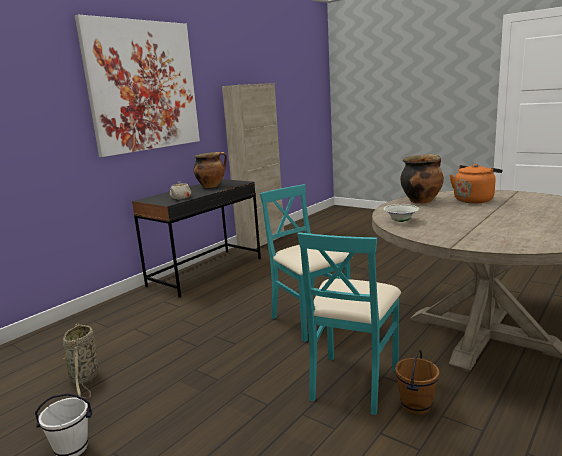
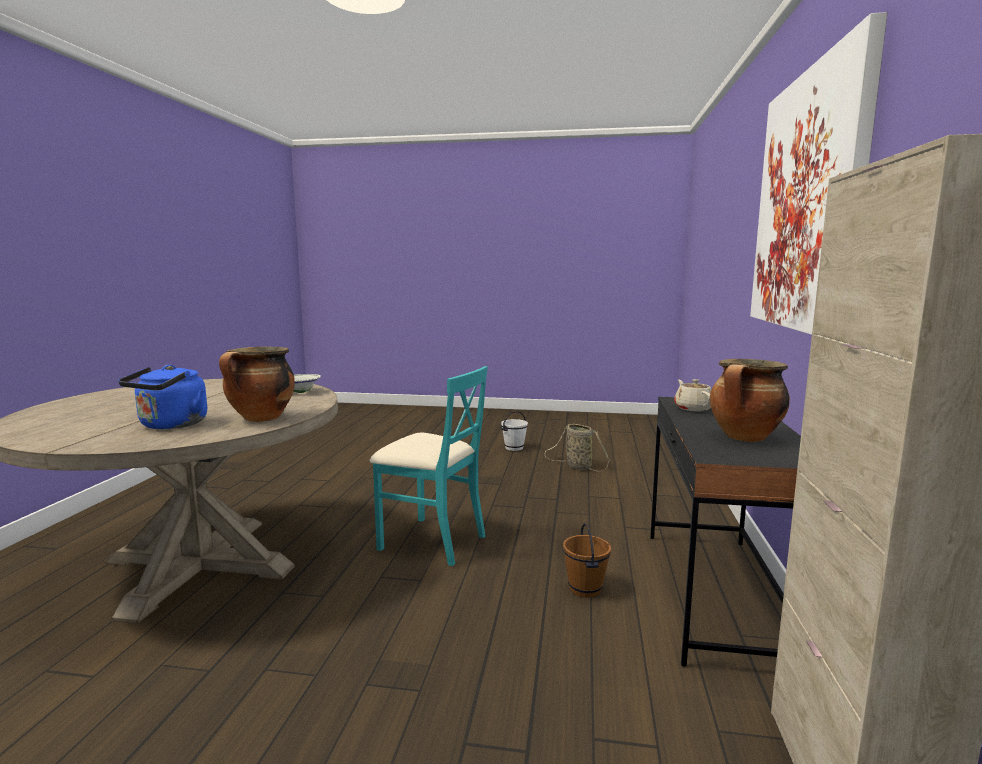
camera: 150 degrees right, 5 degrees down
turquoise chair [298,232,401,415] -> none
brown bucket [395,349,439,415] -> brown bucket moved to [563,523,611,598]
orange kettle [450,164,503,203] -> blue kettle [118,365,207,429]

